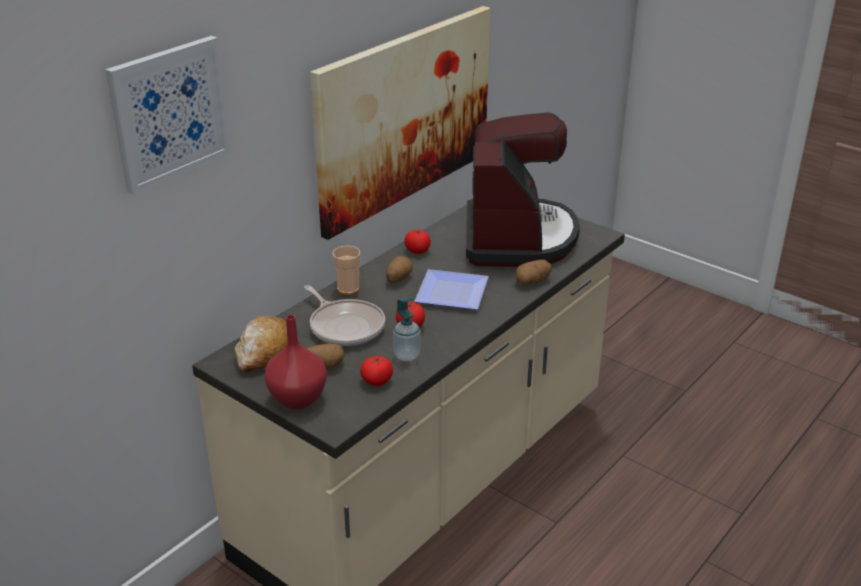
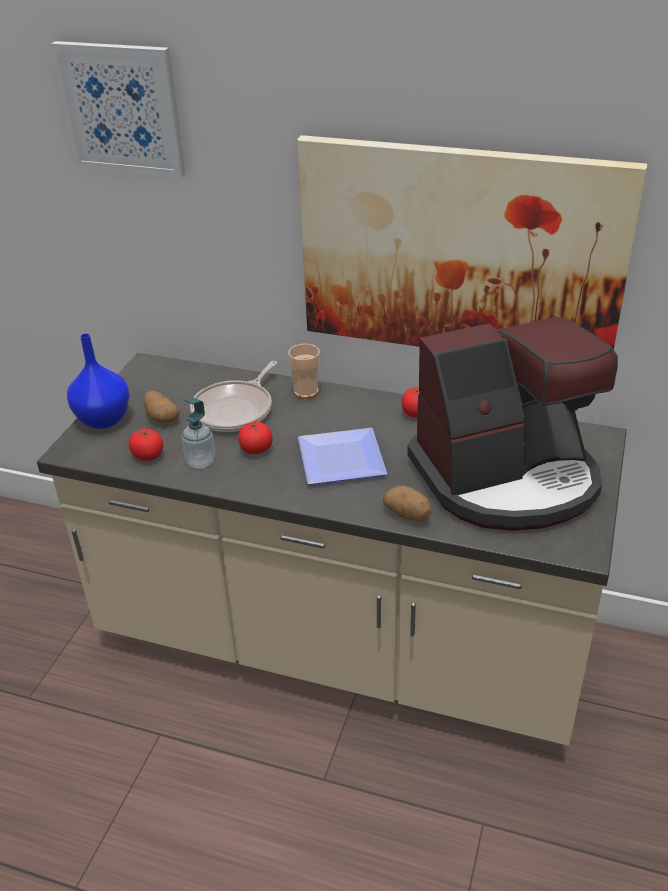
camera: 70 degrees right, 5 degrees up
bread [235,316,288,372] -> none
red vase [265,315,327,409] -> blue vase [67,334,130,429]
potato [386,256,413,283] -> none

